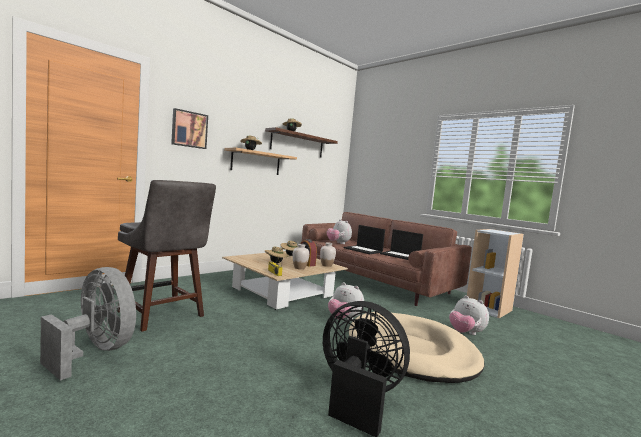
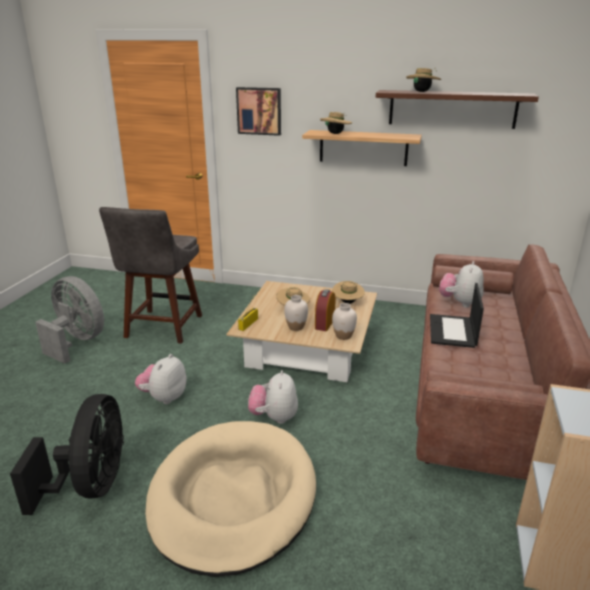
camera: 60 degrees right, 20 degrees up
grey fan [40,267,136,381] -> grey fan turned 60 degrees counterclockwise [35,276,104,364]
laptop [380,229,423,260] -> none
plush toy [449,295,489,335] -> plush toy moved to [135,354,187,404]

